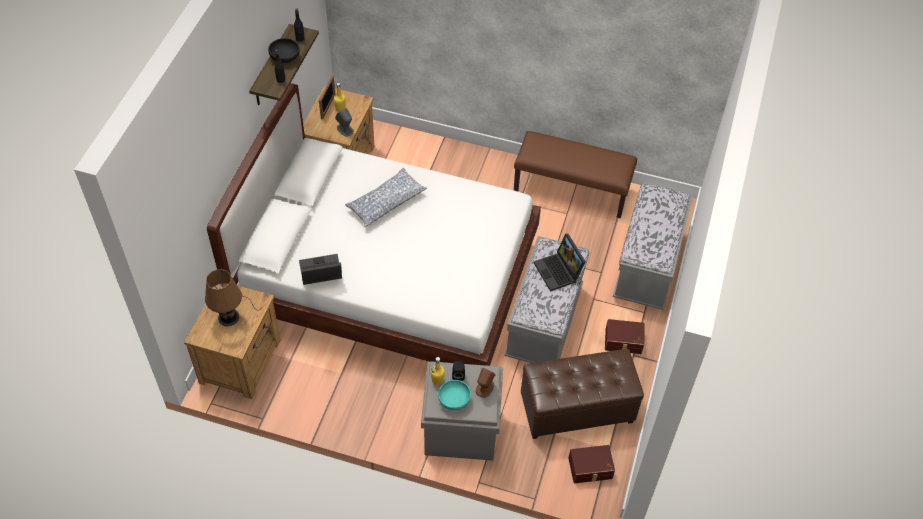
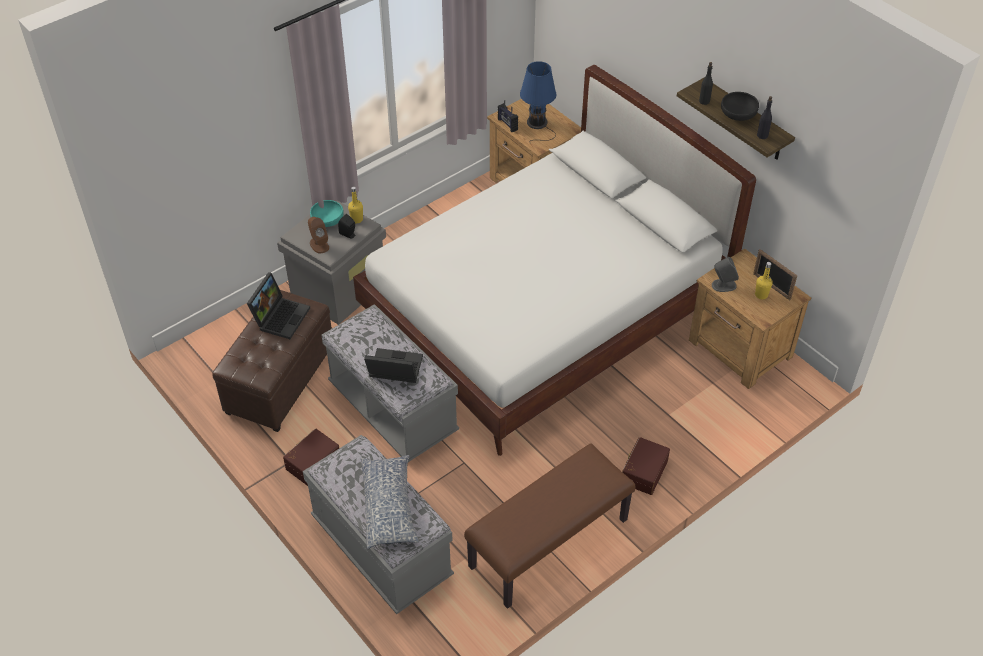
camera: 125 degrees right, 5 degrees down
brown table lamp [205,269,259,326] -> blue table lamp [520,61,556,144]
laptop [299,254,342,285] -> laptop moved to [247,272,310,339]
pillow [345,168,427,227] -> pillow moved to [361,455,419,549]
brown storage box [568,445,615,483] -> brown storage box moved to [622,437,670,495]
none -> radio [498,100,518,132]

